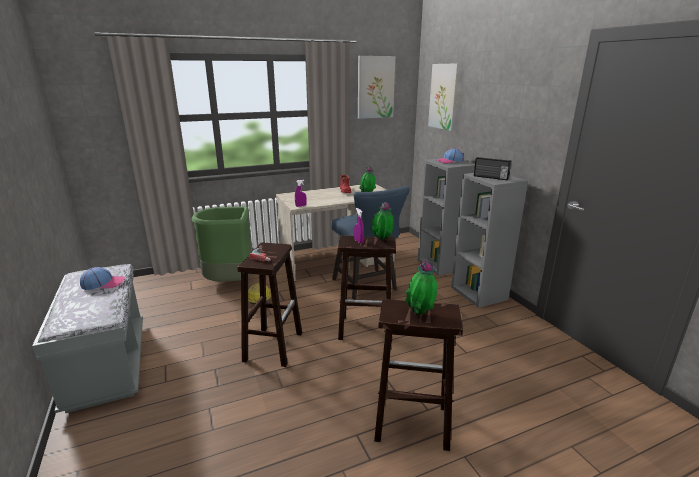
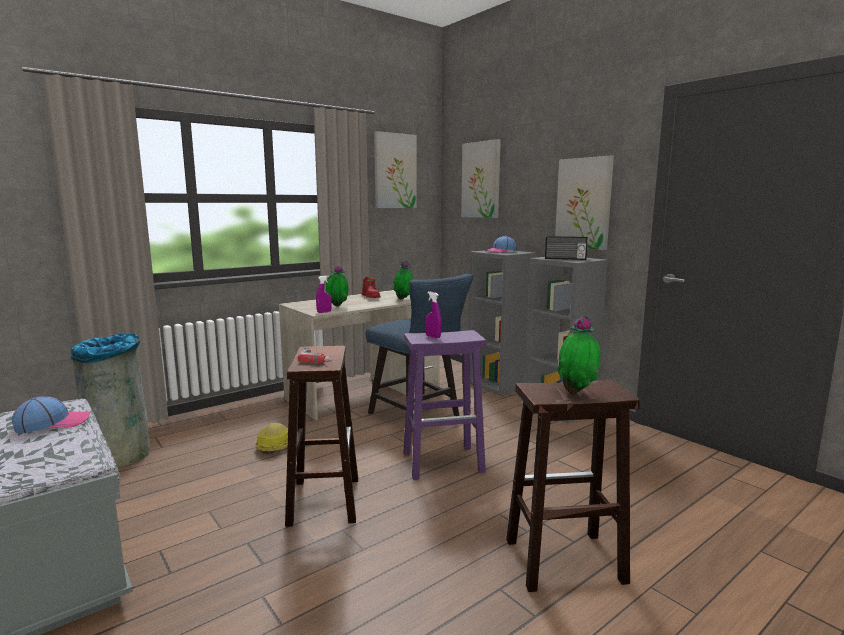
camera: 15 degrees left, 10 degrees down
green trash can [192,206,252,282] -> none
brown stool [338,235,396,342] -> purple stool [403,330,486,480]
potted plant [371,202,394,241] -> potted plant moved to [326,264,348,306]
none -> grey trash can [71,333,151,468]
none -> picture [555,156,614,250]

